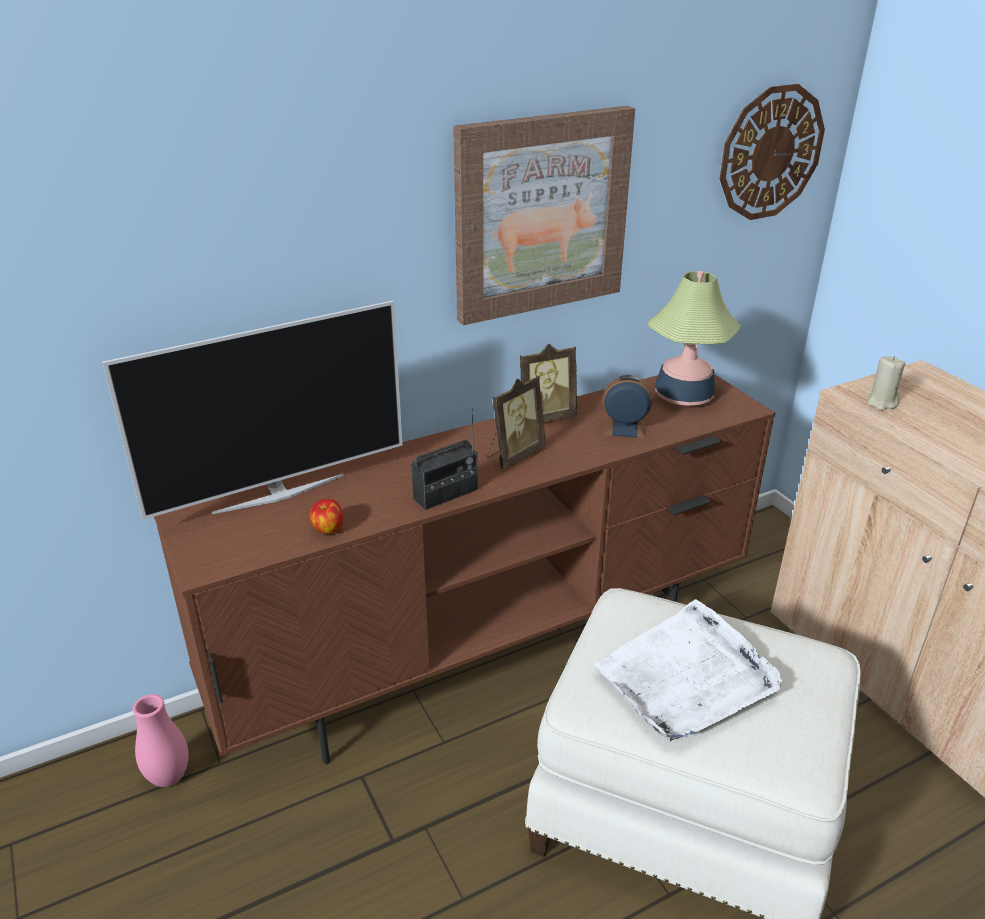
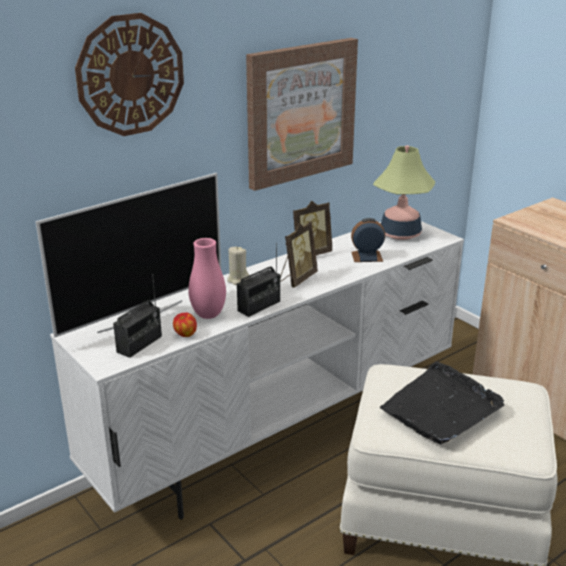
camera: 10 degrees left, 5 degrees down
pink vase [132,694,189,787] -> pink vase moved to [188,238,226,319]
brown tv stand [154,374,775,764] -> white tv stand [50,221,464,520]
white tray [594,599,782,741] -> black tray [379,361,504,444]
wall clock [720,84,825,220] -> wall clock moved to [75,13,184,136]
beige candle [867,356,905,410] -> beige candle moved to [227,247,250,285]
none -> radio [113,274,162,358]

